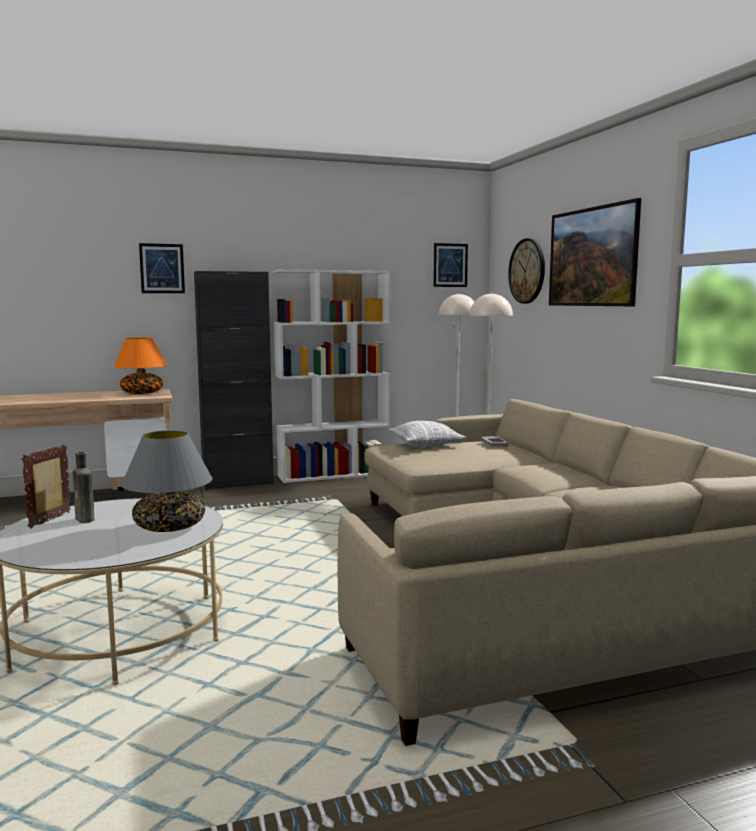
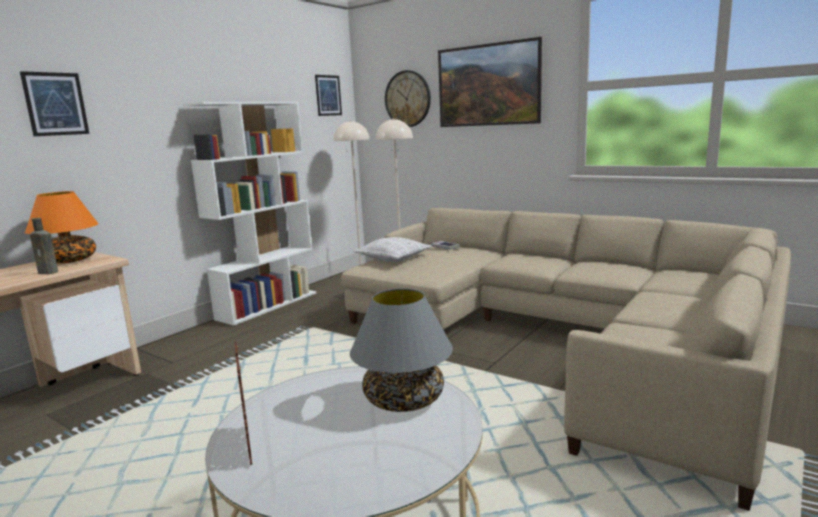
camera: 35 degrees left, 5 degrees up
brown bottle [73,452,94,523] -> brown bottle moved to [30,218,58,274]
black cabinet [194,271,274,490] -> none

